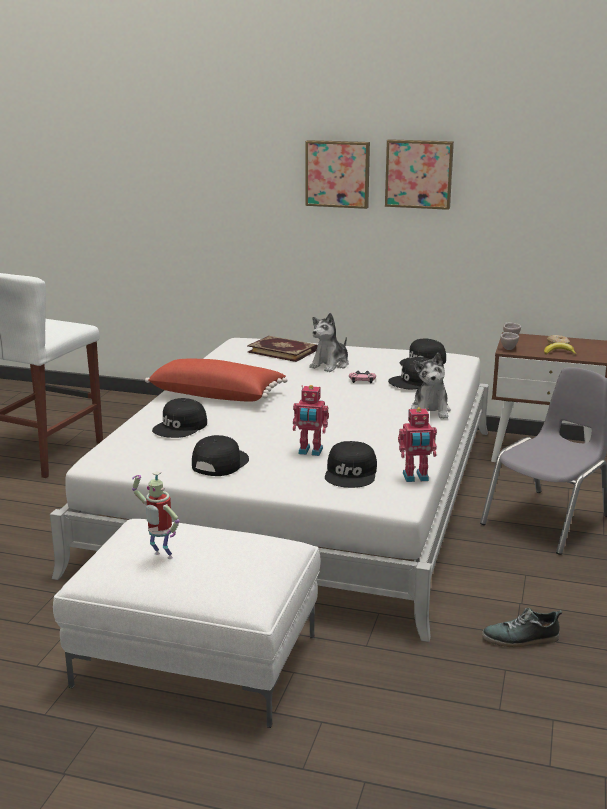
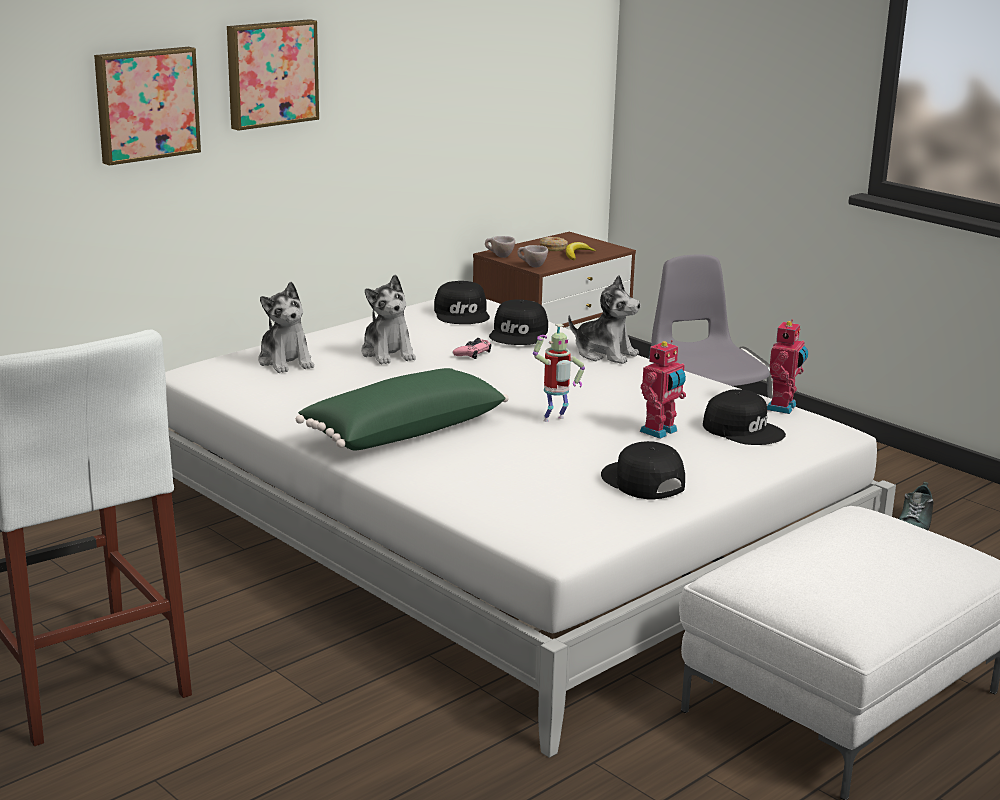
camera: 60 degrees left, 0 degrees up
toy robot [132,471,180,559] -> toy robot moved to [533,324,585,422]
red pillow [145,359,288,402] -> green pillow [296,368,509,450]
black cap [152,398,207,438] -> none
book [247,336,317,362] -> plush toy [258,282,314,373]
picture [385,139,454,210] -> picture moved to [94,47,201,166]

